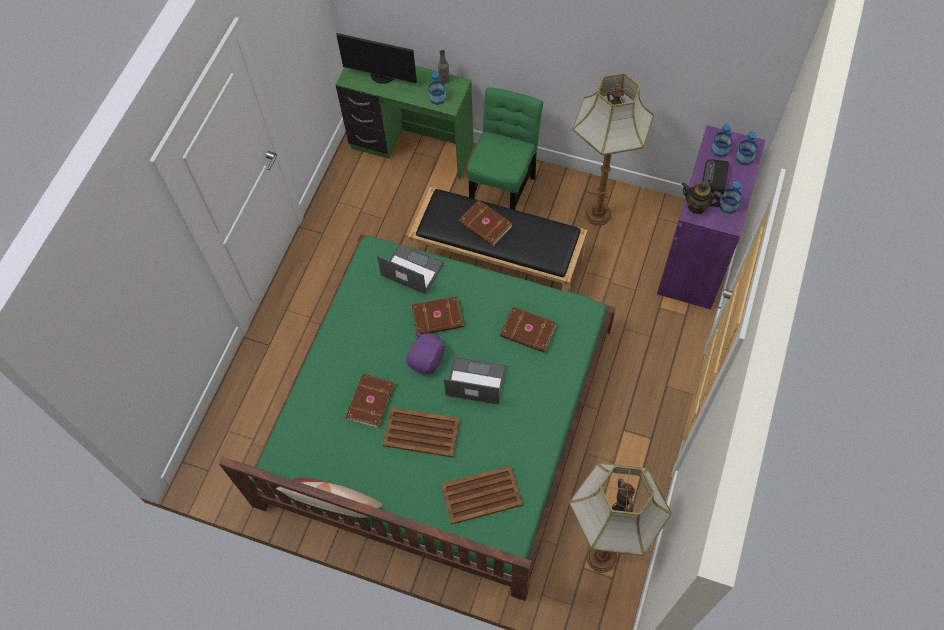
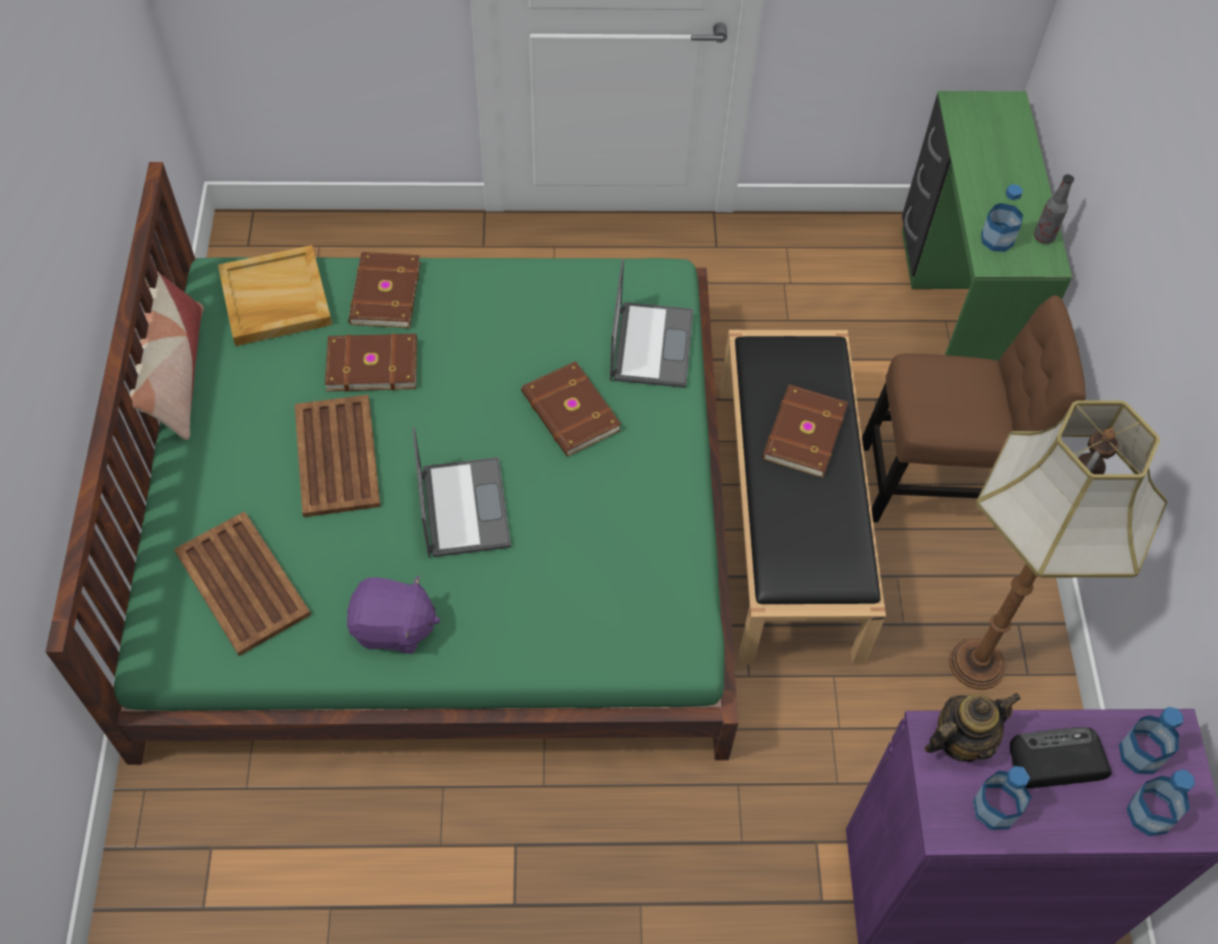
camera: 65 degrees right, 5 degrees down
monitor [336,33,417,84] -> none
purple plush toy [406,333,446,374] -> purple plush toy moved to [347,575,440,654]
green chair [467,87,543,210] -> brown chair [862,296,1086,522]
brown book [500,307,556,353] -> brown book moved to [348,252,421,328]
floor lamp [569,463,672,573] -> none
teapot [682,182,721,214] -> teapot turned 60 degrees clockwise [925,693,1021,762]
none -> beige tray [218,245,332,346]

